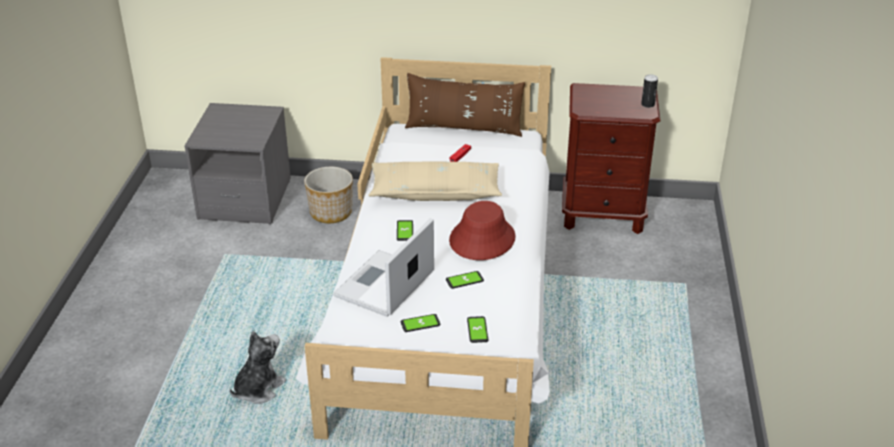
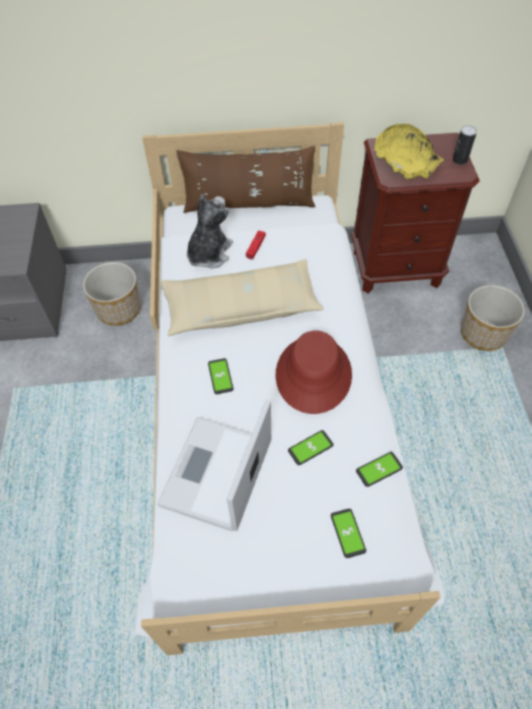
camera: 10 degrees left, 20 degrees up
plush toy [230,331,286,404] -> plush toy moved to [187,195,233,269]
phone [400,314,441,332] -> phone moved to [356,452,403,487]
none -> yellow bowl [374,124,444,179]
none -> planter [461,285,525,351]

